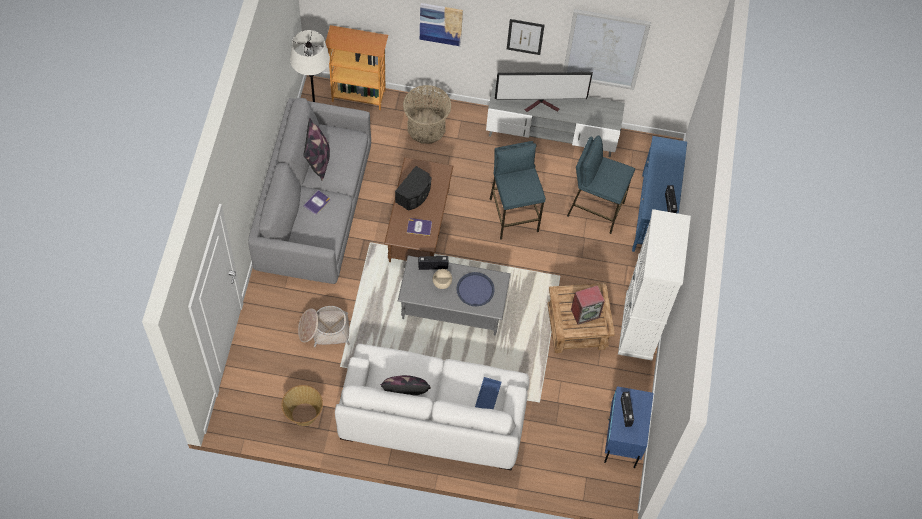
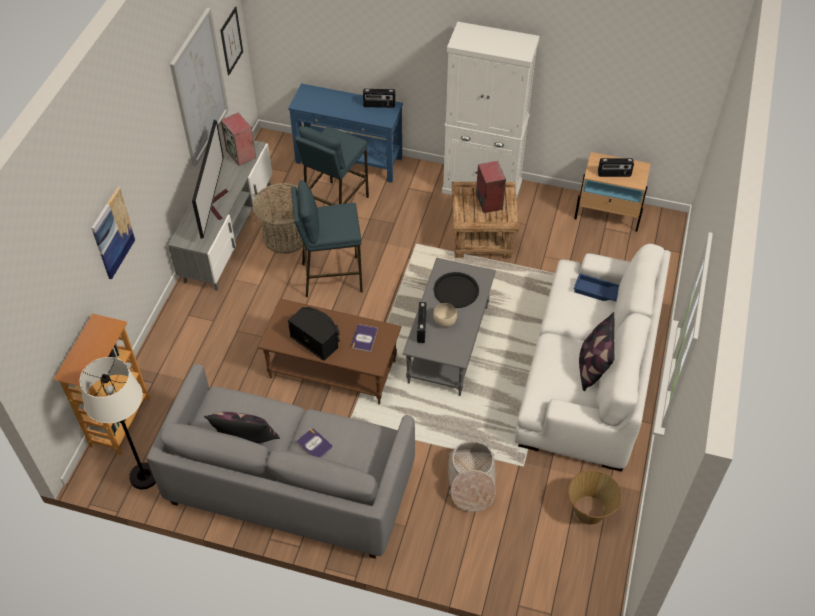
camera: 80 degrees left, 10 degrees down
basket [403,85,451,144] -> basket moved to [252,183,303,254]
blue tray [457,272,495,306] -> black tray [434,272,479,308]
picture [507,19,545,55] -> picture moved to [220,6,243,76]
blue nightstand [604,386,654,468] -> beige nightstand [574,152,651,232]
none -> speaker [221,113,256,166]

